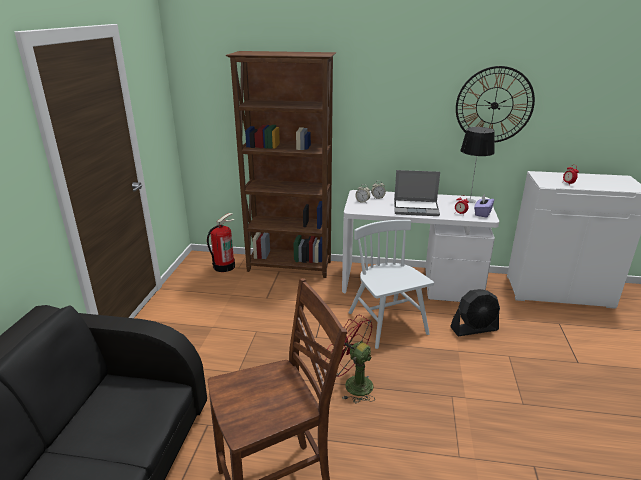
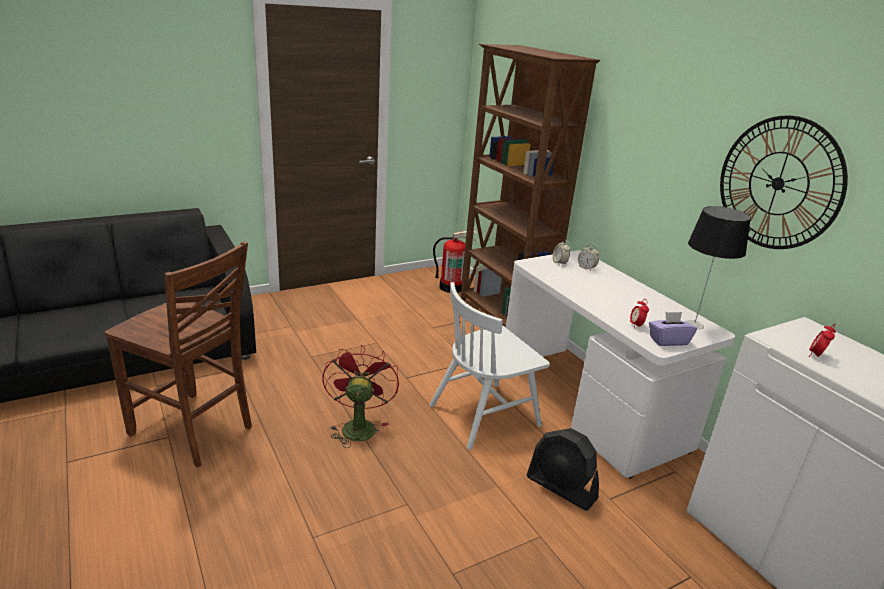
camera: 50 degrees right, 0 degrees up
white chair [348,220,434,349] -> white chair turned 150 degrees counterclockwise [429,282,550,450]
laptop [394,170,440,216] -> none

